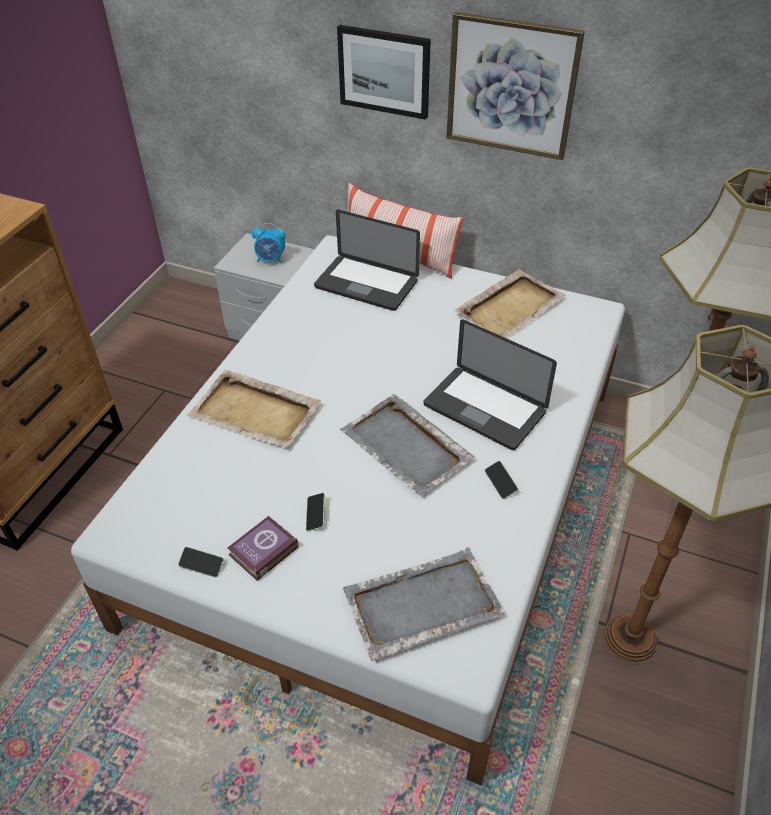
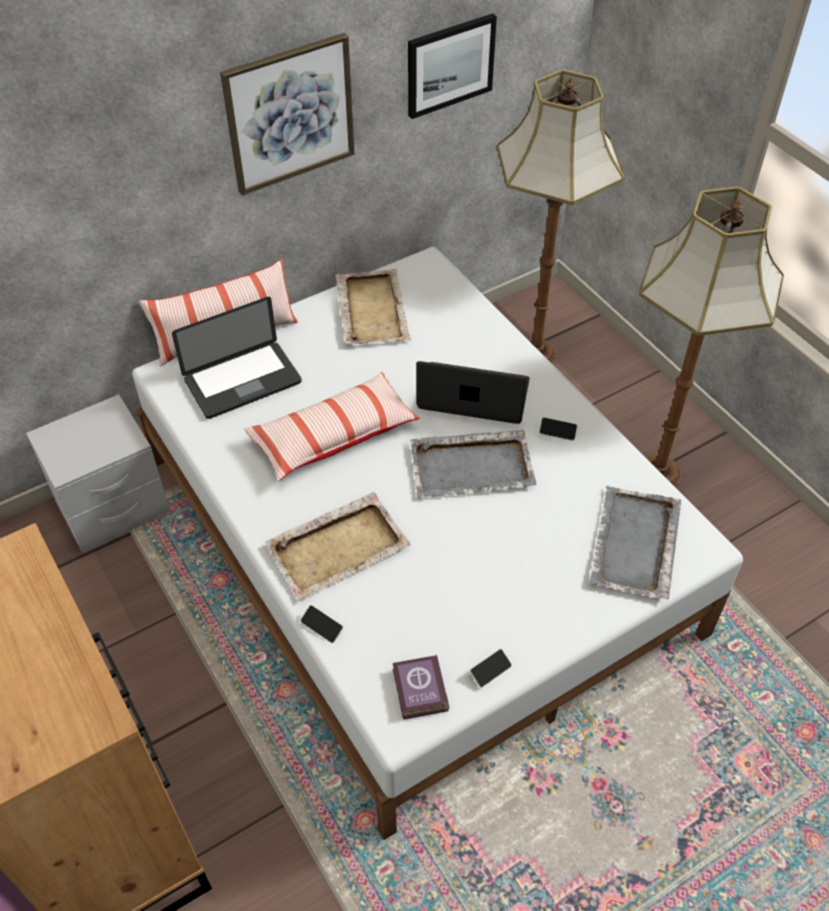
camera: 55 degrees left, 5 degrees up
book [228,516,299,581] -> book moved to [393,654,449,719]
alarm clock [252,223,286,264] -> none
phone [306,493,325,532] -> phone moved to [300,605,343,643]
picture [337,25,431,120] -> picture moved to [408,13,497,119]
laptop [424,319,557,450] -> laptop turned 150 degrees counterclockwise [416,361,529,424]
none -> pillow [244,372,420,481]

